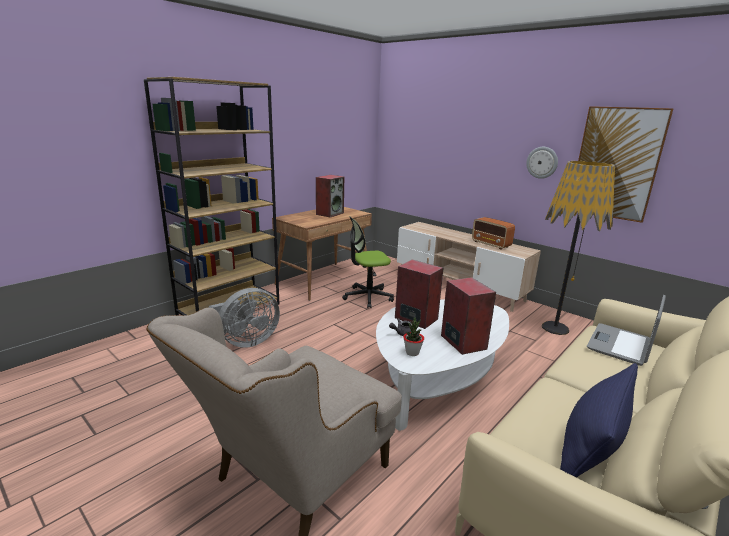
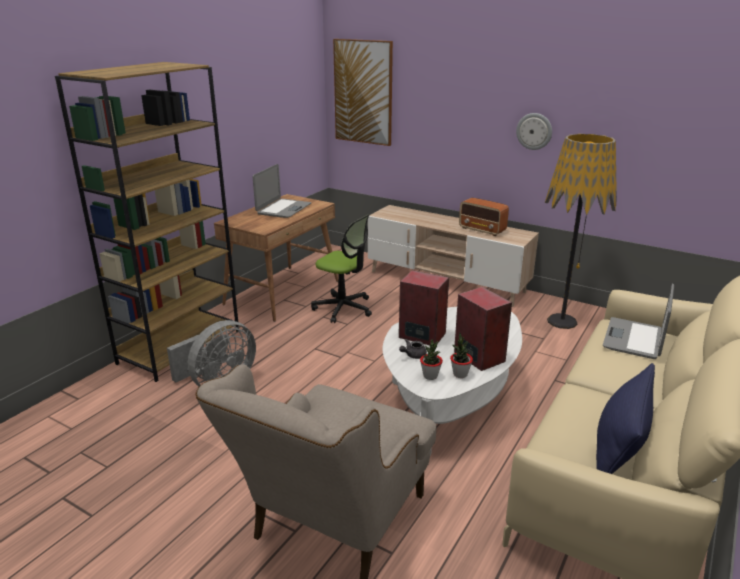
camera: 10 degrees left, 5 degrees up
speaker [316,175,344,218] -> laptop [253,164,311,218]
office chair [342,216,394,309] -> office chair turned 120 degrees counterclockwise [311,214,372,323]
picture [578,106,673,223] -> picture moved to [333,39,393,146]
none -> potted plant [450,333,473,378]

